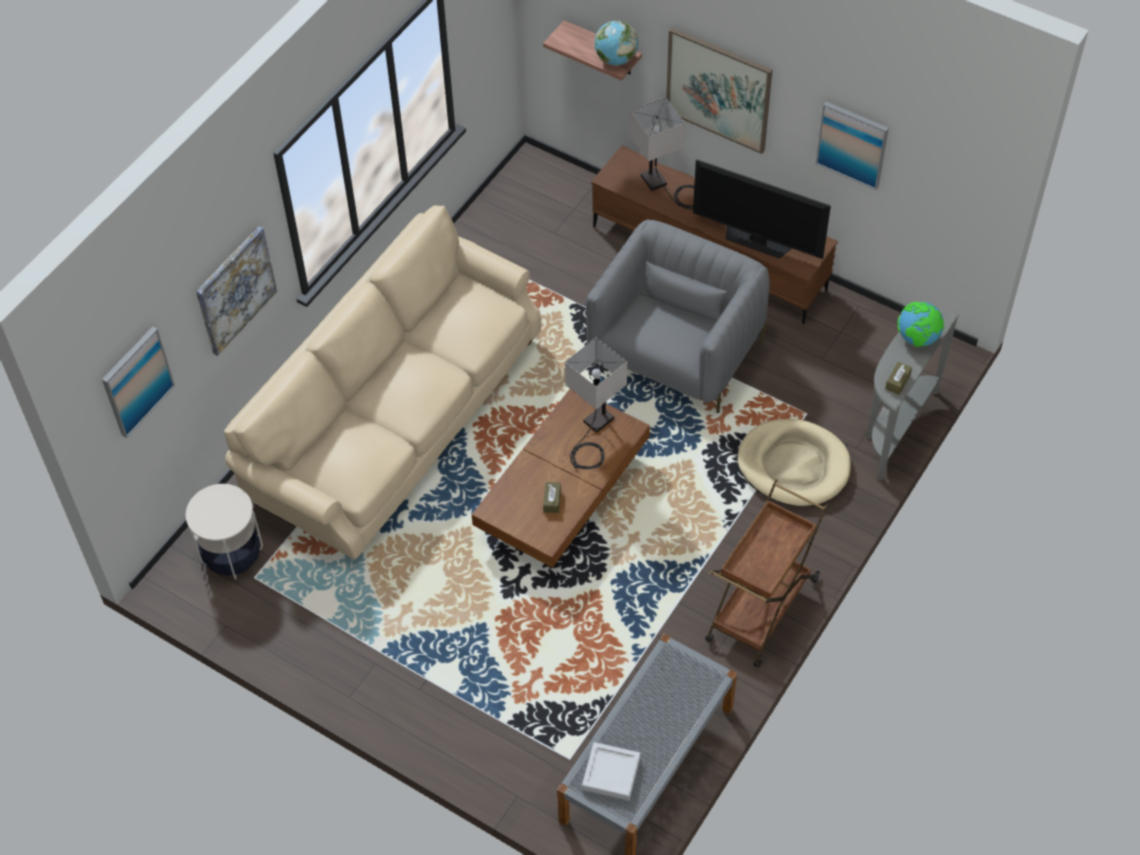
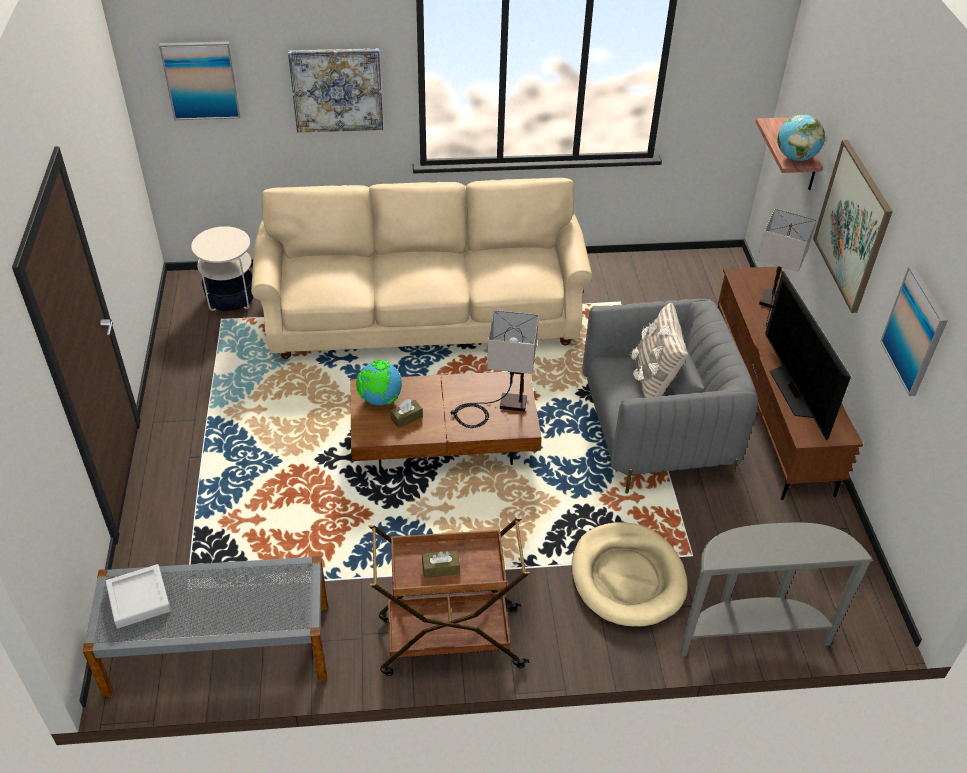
camera: 50 degrees right, 10 degrees down
brown tissue box [885,362,912,395] -> brown tissue box moved to [422,550,460,578]
globe [897,302,945,347] -> globe moved to [356,360,402,406]
none -> beige pillow [629,303,688,398]

